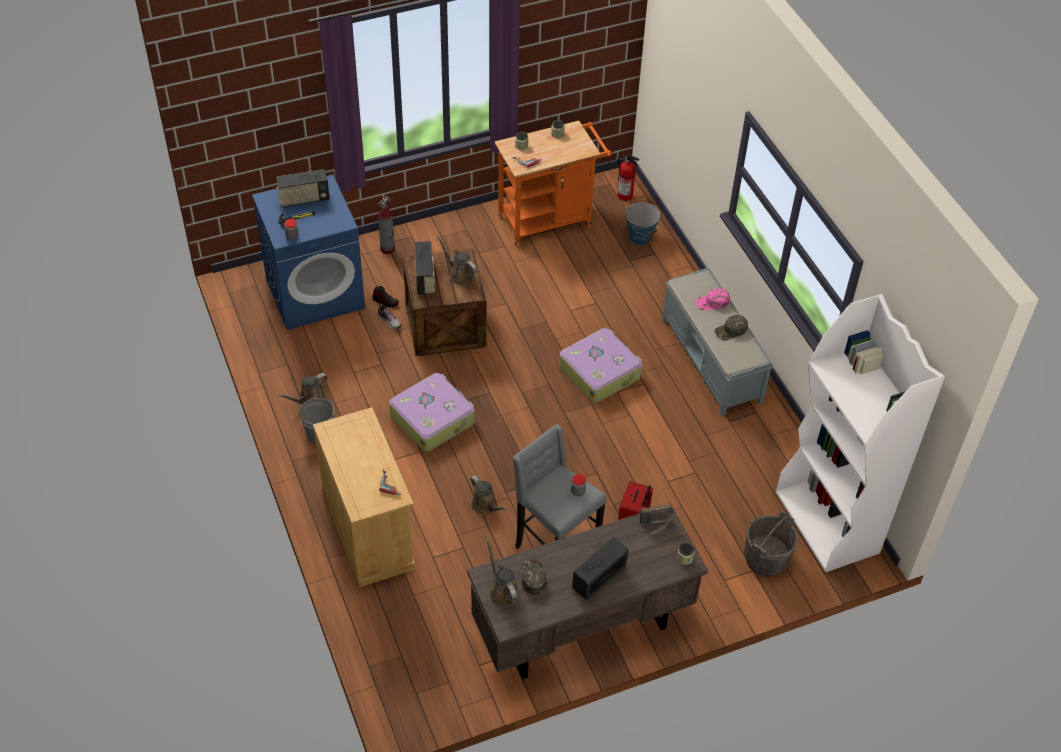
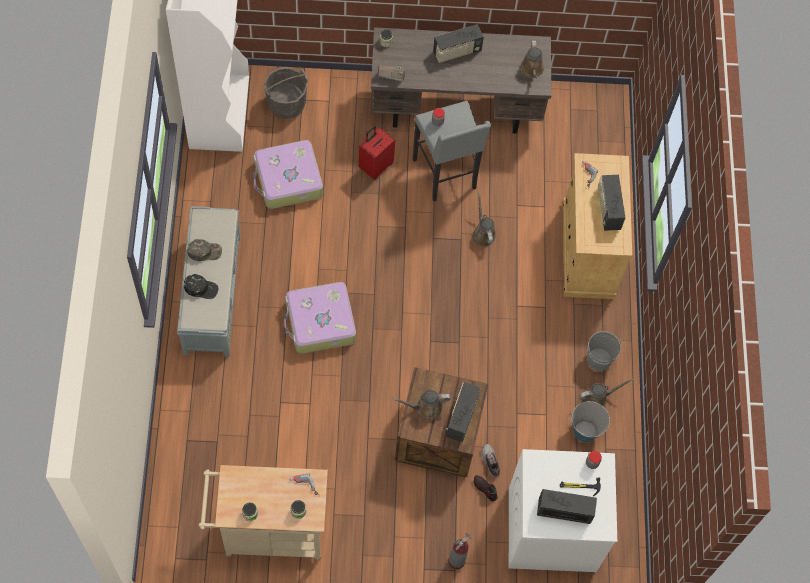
camera: 160 degrees left, 15 degrees up
blue washing machine [252,175,365,330] -> white washing machine [509,449,617,572]
suitcase [389,373,475,452] -> suitcase moved to [253,140,323,209]
brown watering can [436,235,477,285] -> brown watering can turned 105 degrees clockwise [393,390,451,420]
orange cart [495,121,612,248] -> beige cart [199,465,328,560]
green cap [521,559,547,595] -> none
fire extinguisher [617,155,639,201] -> none
bucket [625,202,660,245] -> bucket moved to [570,401,610,442]
pink cap [696,288,730,311] -> black cap [184,274,219,299]
none -> radio [598,175,625,231]

